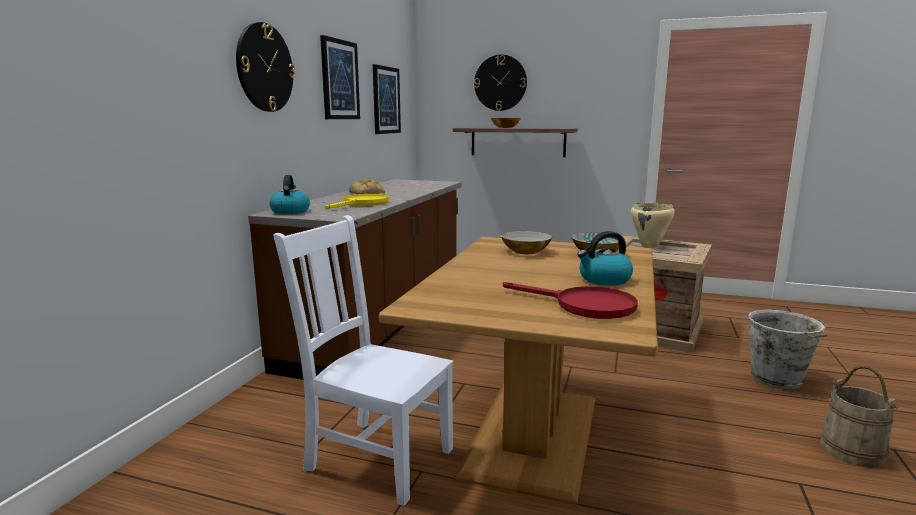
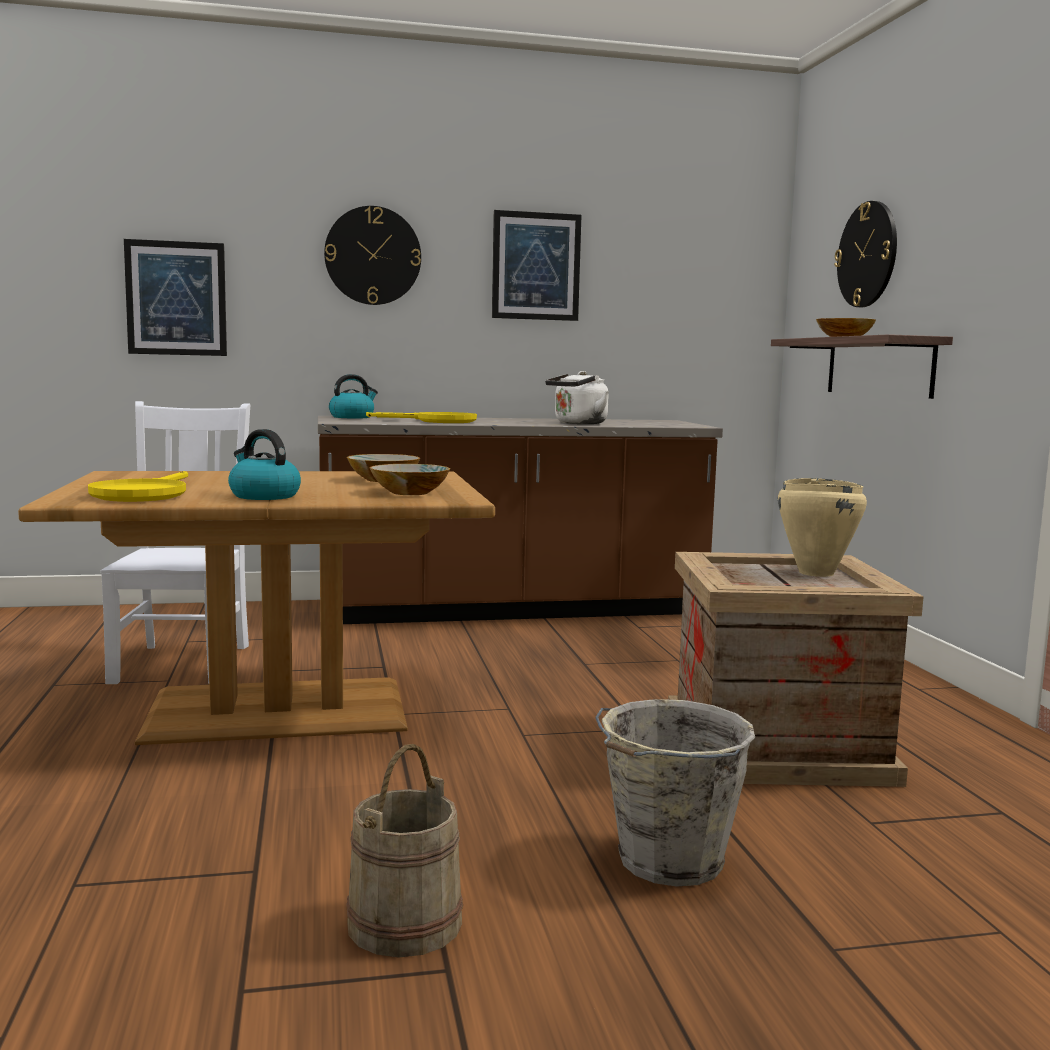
camera: 60 degrees right, 5 degrees down
bread [349,178,385,194] -> none
picture [373,64,401,134] -> picture moved to [124,239,227,356]
red frying pan [503,282,638,319] -> yellow frying pan [88,471,188,502]
none -> white kettle [545,371,609,424]

